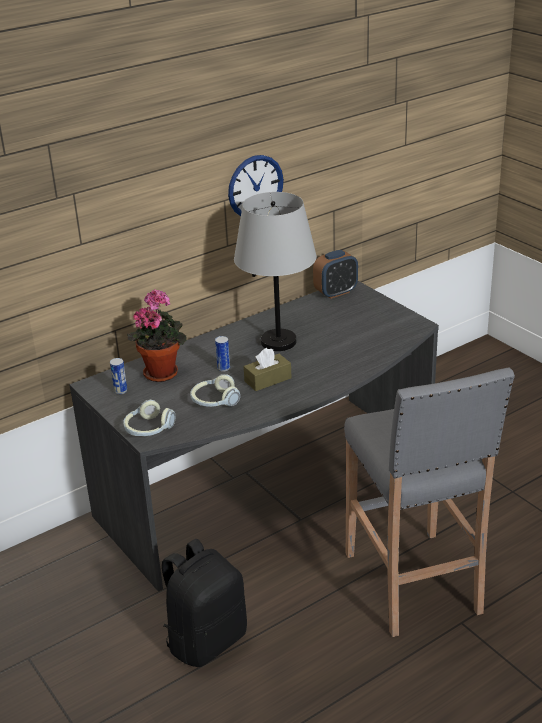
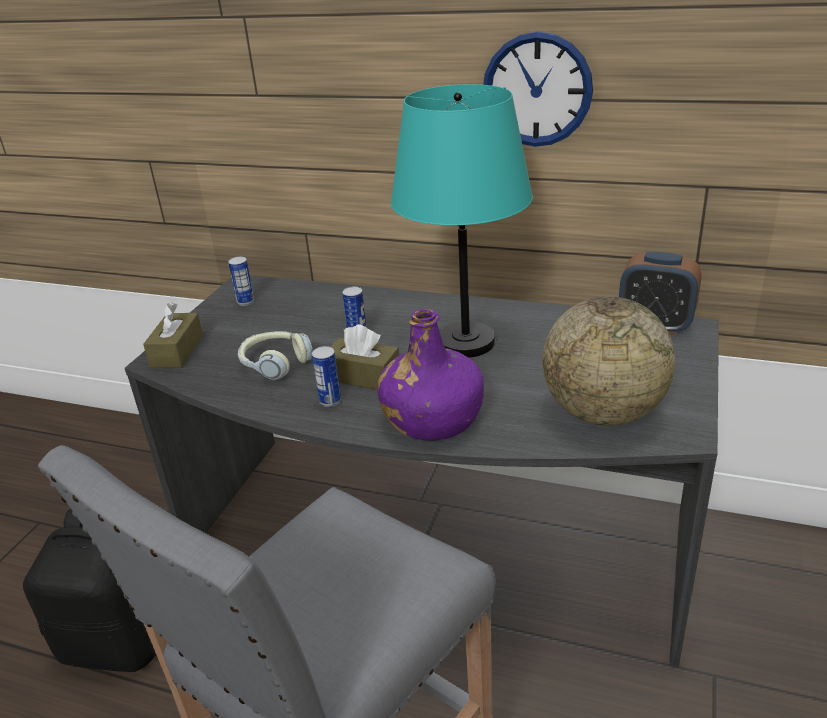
camera: 55 degrees right, 0 degrees up
headphones [123,400,176,436] -> brown tissue box [143,303,203,368]
potted plant [127,289,186,382] -> none
grey table lamp [234,192,317,351] -> turquoise table lamp [391,84,533,358]
none -> can [312,346,341,407]
none -> purple bottle [377,308,484,441]
none -> globe [542,296,675,426]

